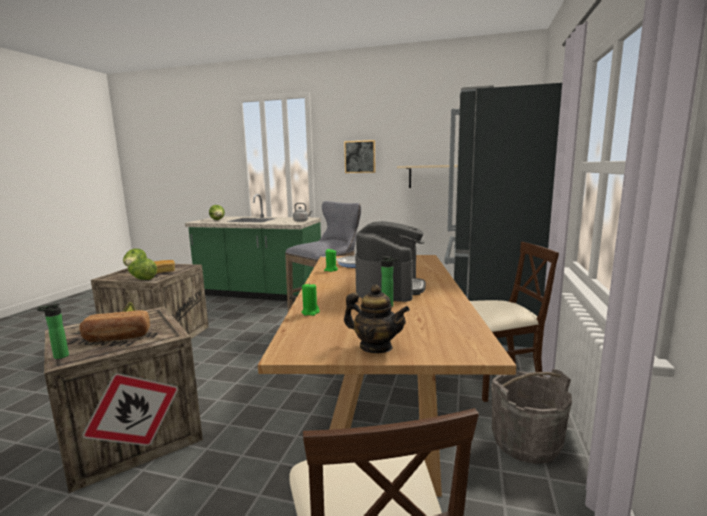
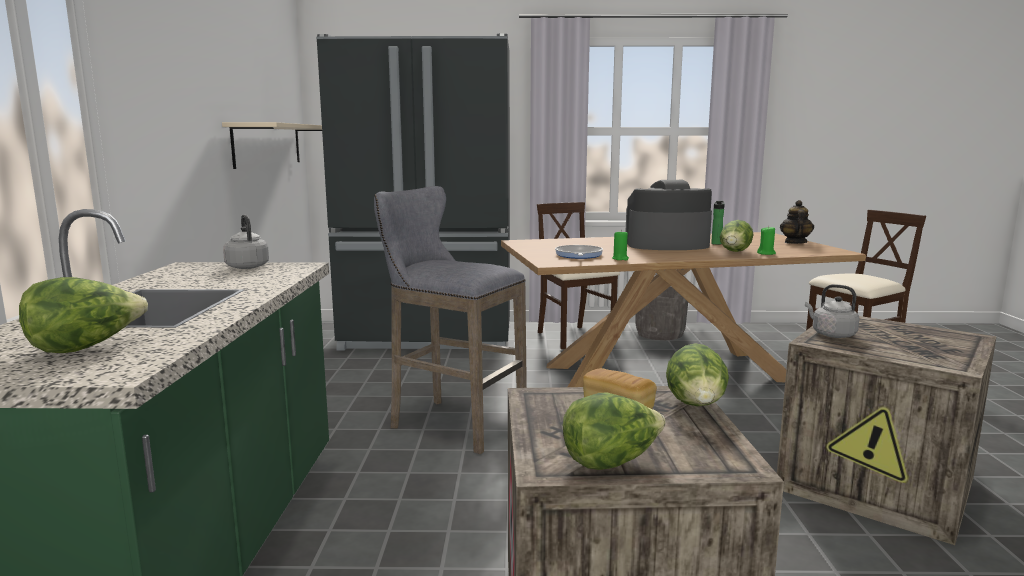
camera: 105 degrees left, 0 degrees up
bottle [37,304,69,359] -> none
bread [80,310,150,342] -> none
picture [344,140,375,173] -> none
none -> lettuce [720,220,753,252]
none -> grey kettle [805,284,860,338]

